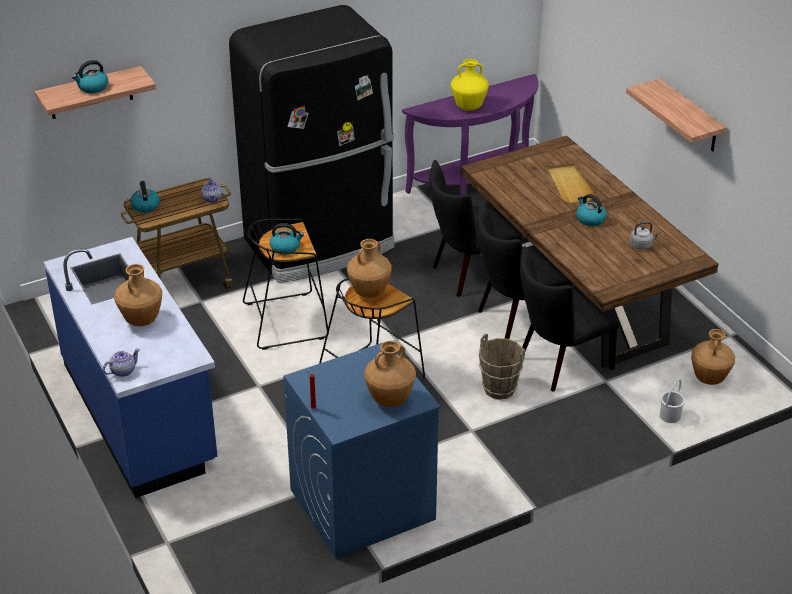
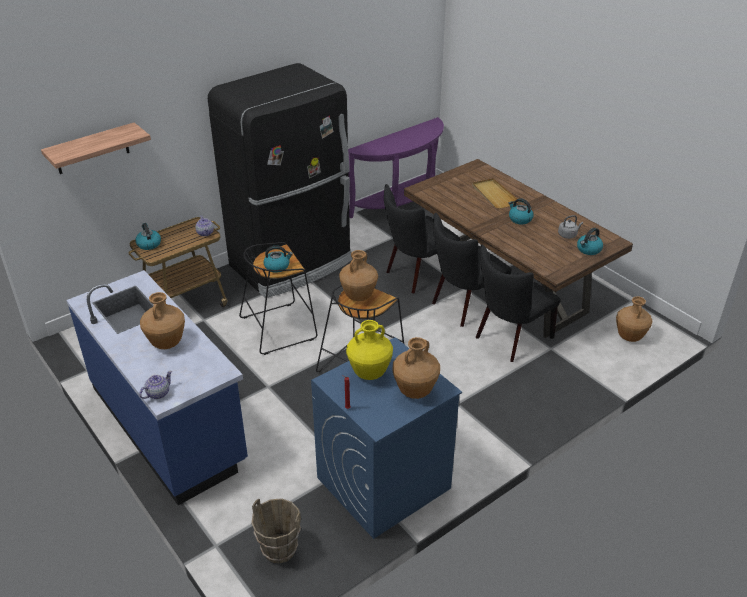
camera: 10 degrees left, 0 degrees up
kettle [72,60,108,93] -> kettle moved to [577,228,603,255]
yellow vase [451,59,489,111] -> yellow vase moved to [346,320,393,380]
brown bucket [479,334,525,400] -> brown bucket moved to [251,499,301,564]
shelf [626,79,726,152] -> none
white bucket [660,379,685,423] -> none

